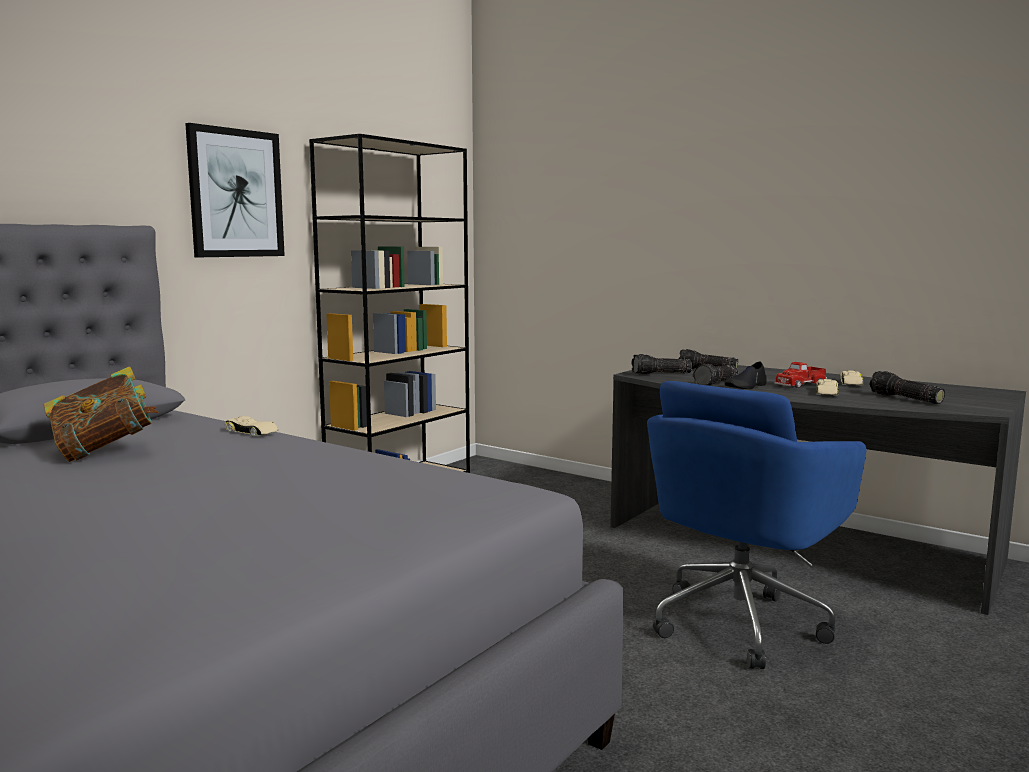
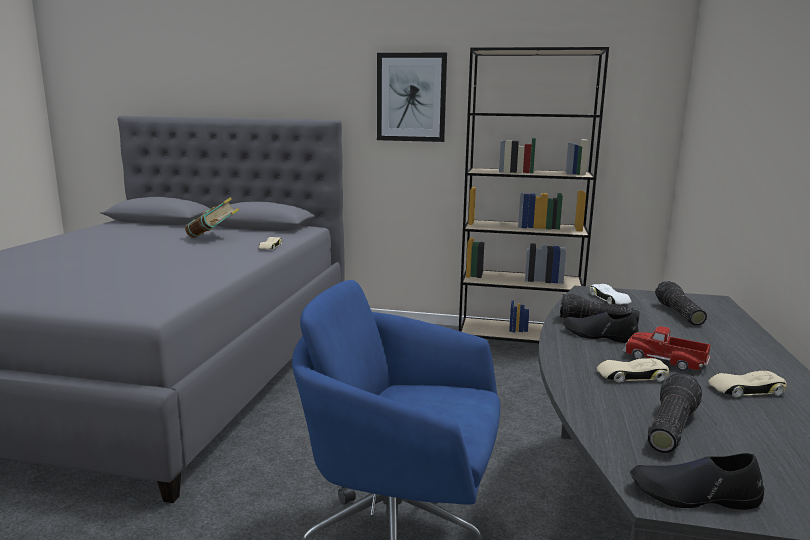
camera: 65 degrees right, 5 degrees up
flashlight [631,354,692,375] -> white toy car [590,284,632,305]
none -> black shoe [630,453,764,510]

